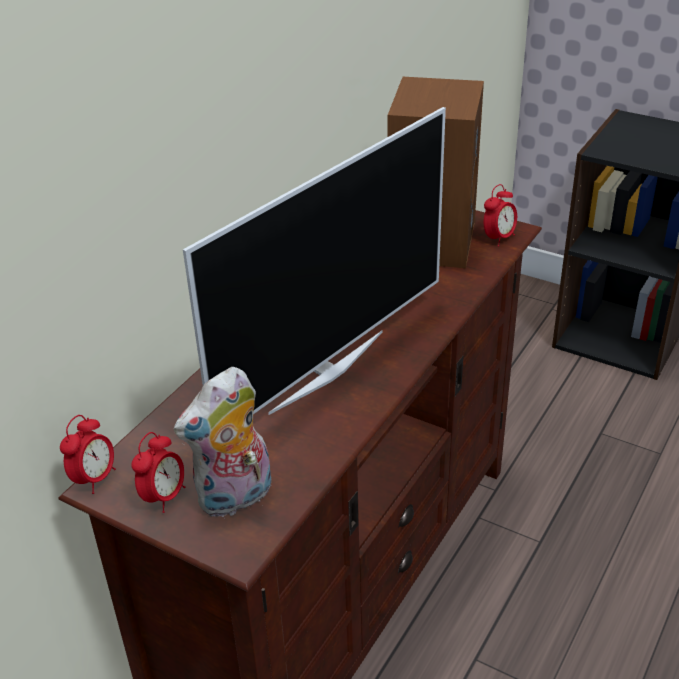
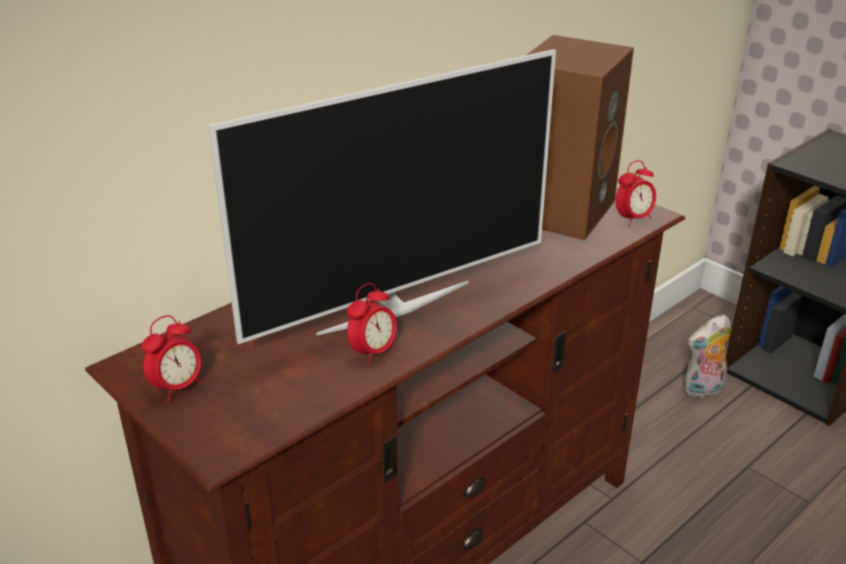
camera: 15 degrees right, 5 degrees down
alarm clock [60,415,116,494] -> alarm clock moved to [347,283,397,365]
plush toy [174,367,272,519] -> plush toy moved to [682,315,731,398]

